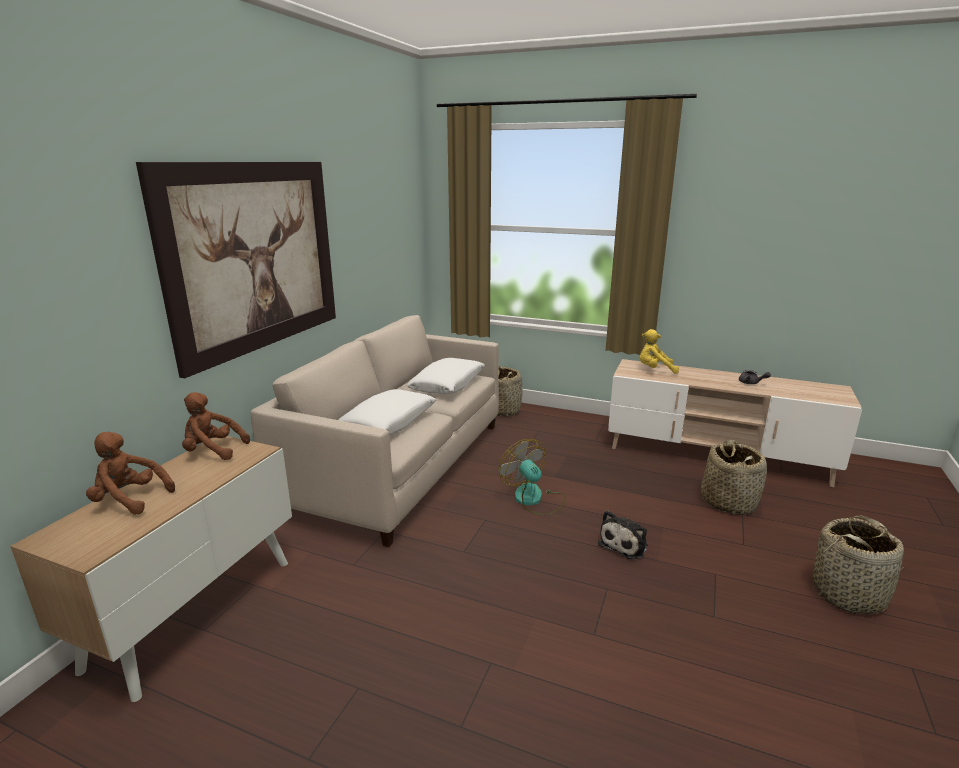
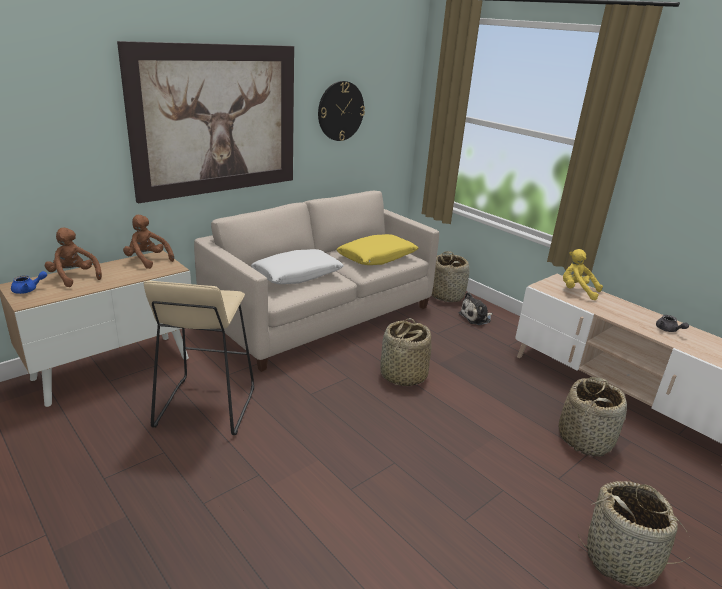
camera: 25 degrees right, 5 degrees up
white pillow [407,358,485,394] -> yellow pillow [336,234,418,265]
fan [499,439,566,515] -> basket [380,318,431,386]
plush toy [598,511,648,560] -> plush toy moved to [458,292,493,325]
none -> blue teapot [11,271,47,294]
none -> beige stool [144,280,254,435]
none -> wall clock [318,81,365,141]

